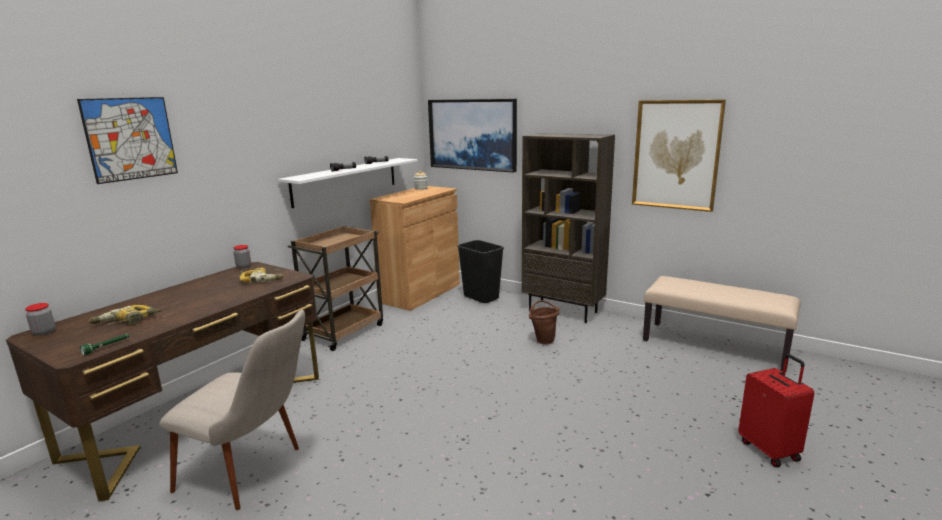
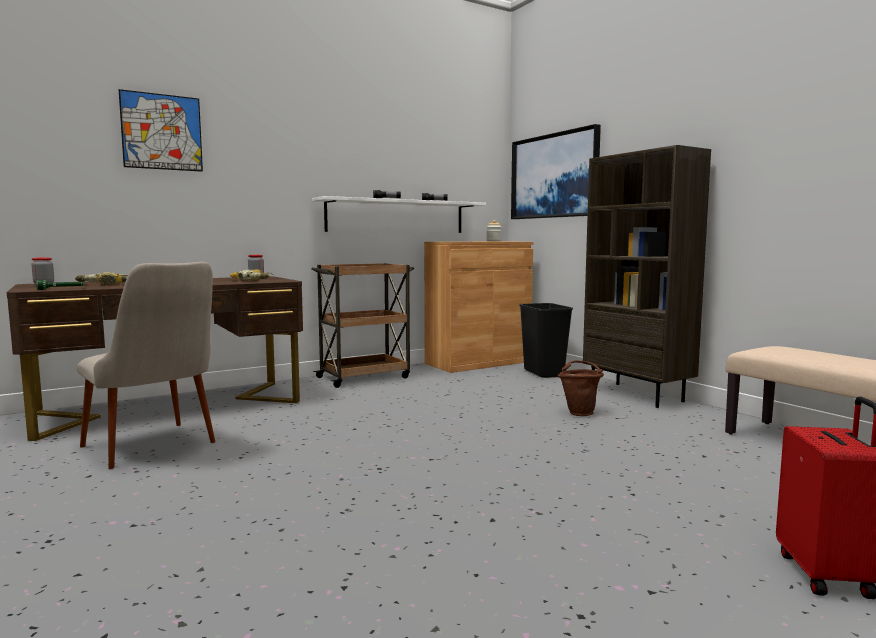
camera: 25 degrees right, 10 degrees down
picture [632,100,726,212] -> none

